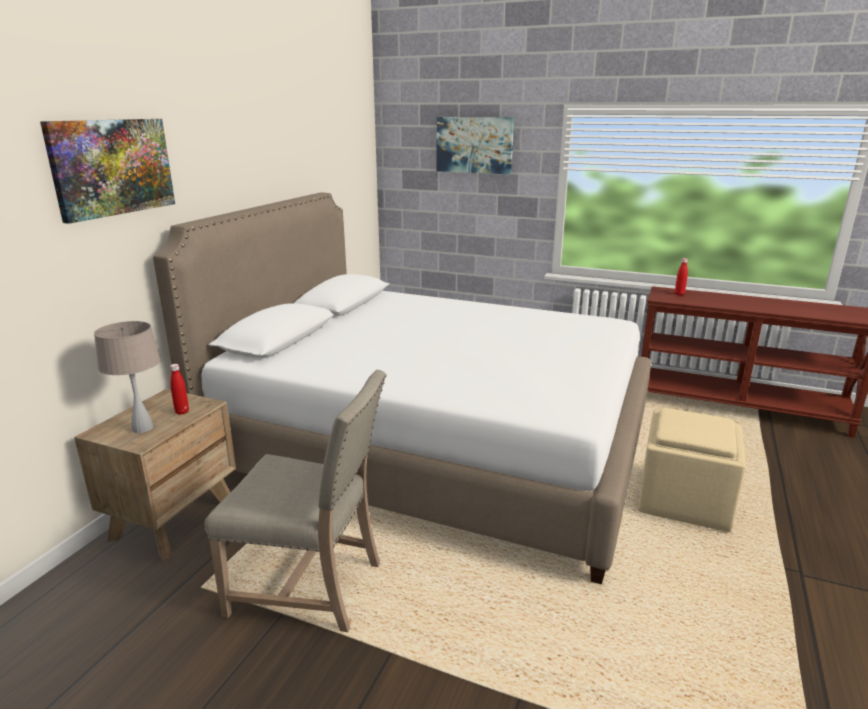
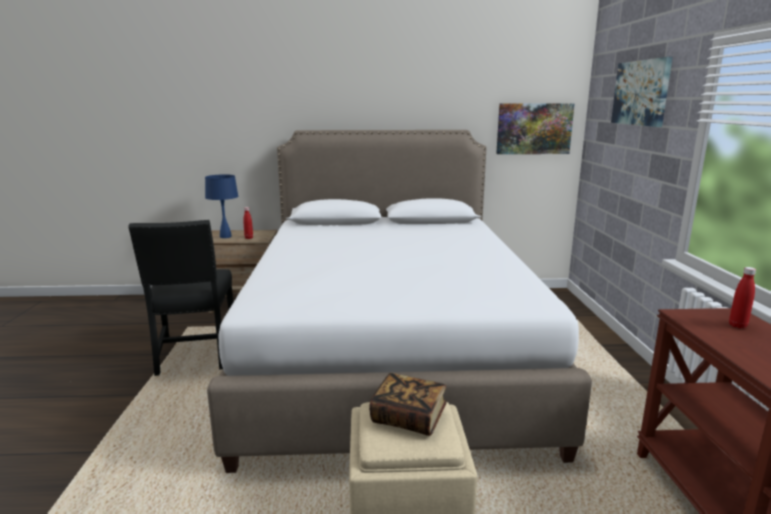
camera: 65 degrees right, 5 degrees down
picture [40,119,175,224] -> picture moved to [496,103,575,154]
beige table lamp [94,321,160,433] -> blue table lamp [205,174,238,238]
beige chair [205,370,386,632] -> black chair [129,220,233,376]
none -> book [369,373,447,436]

